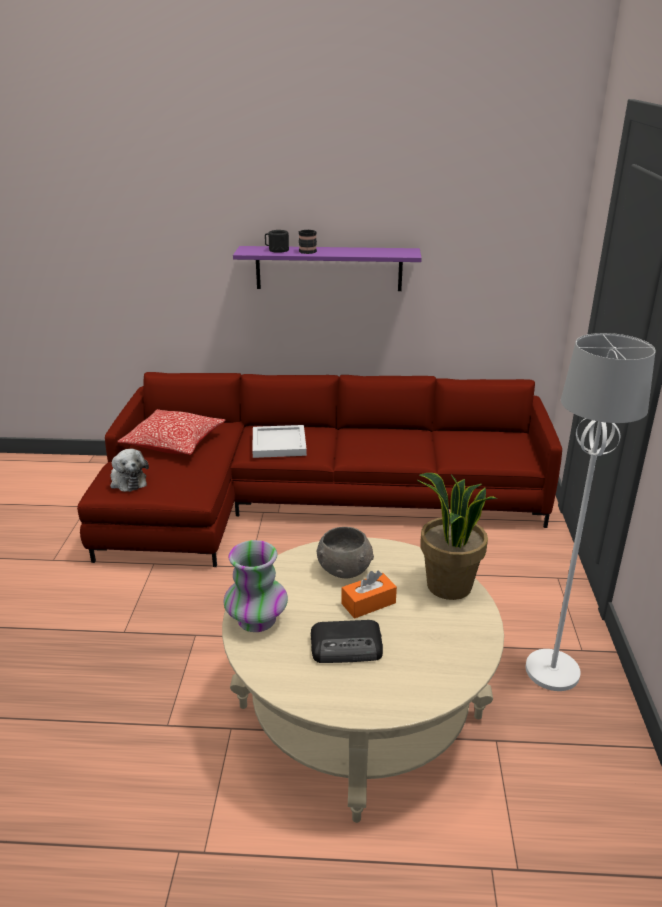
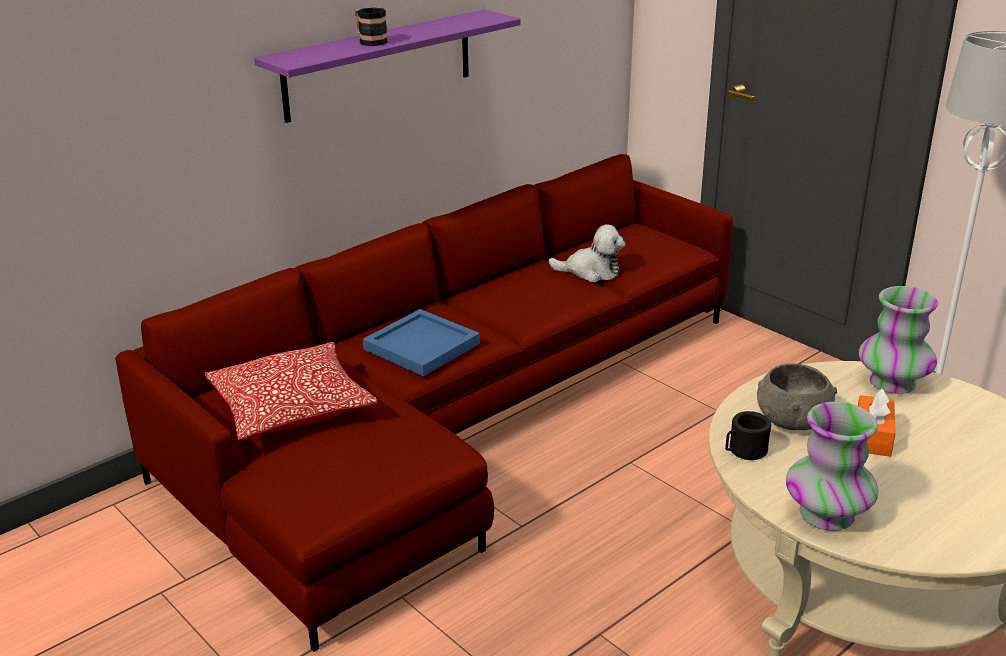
camera: 45 degrees left, 0 degrees up
plush toy [110,449,149,492] -> plush toy moved to [548,224,625,282]
white tray [252,425,307,458] -> blue tray [363,309,480,376]
black mug [265,230,289,253] -> black mug moved to [725,411,771,460]
radio [310,620,383,663] -> none
potted plant [418,473,498,600] -> vase [859,286,938,394]

